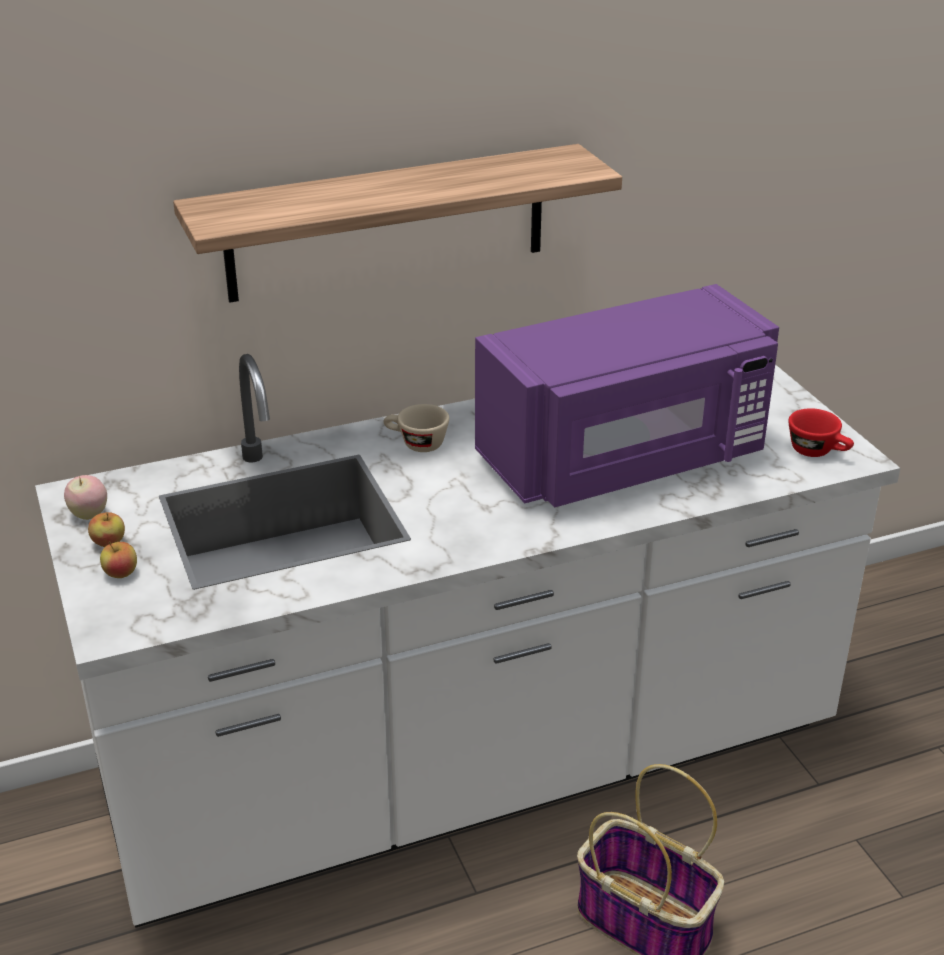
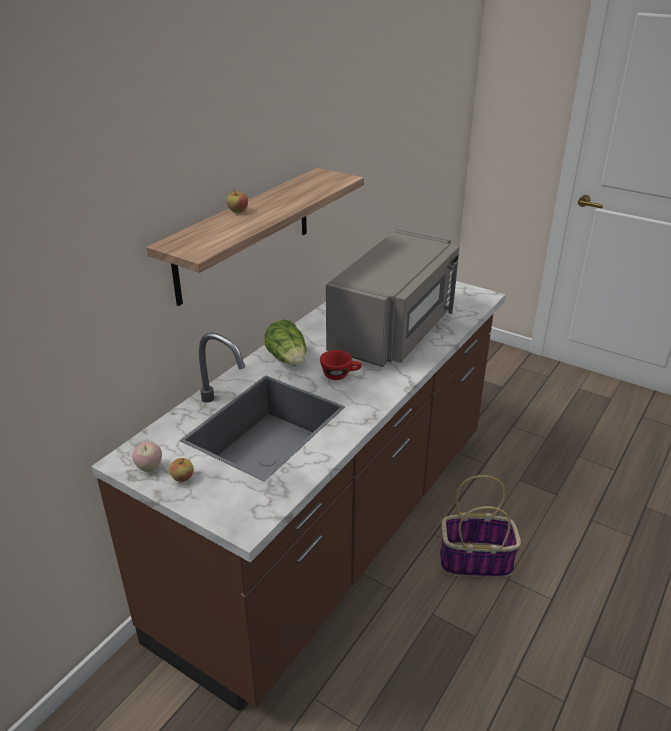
camera: 35 degrees left, 0 degrees up
white counter [35,354,900,928] -> brown counter [91,281,506,711]
apple [100,541,137,578] -> apple moved to [227,189,248,213]
beige cup [384,404,449,452] -> lettuce [264,319,307,366]
purple microwave [475,284,779,508] -> grey microwave [326,228,460,367]
red cup [788,408,854,457] -> red cup moved to [320,350,362,380]

